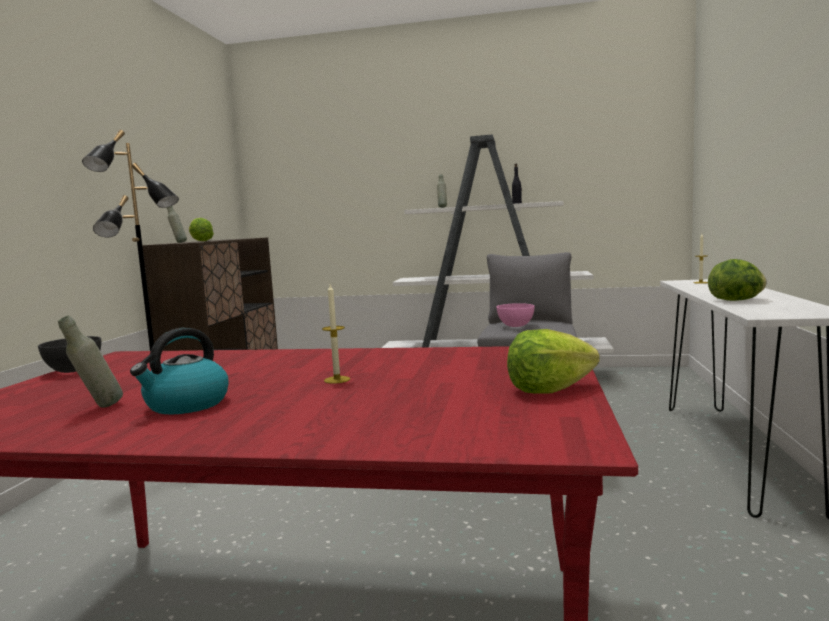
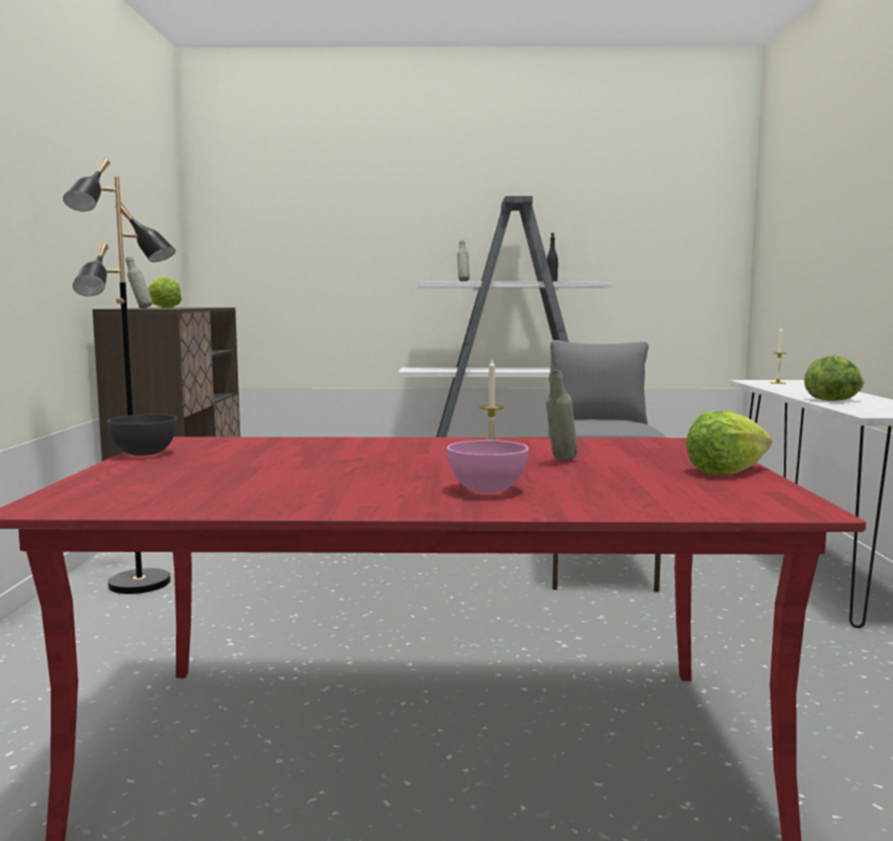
camera: 10 degrees left, 0 degrees up
grey bottle [58,316,123,408] -> grey bottle moved to [546,370,577,461]
kettle [130,327,229,414] -> none
pink bowl [497,303,535,327] -> pink bowl moved to [447,440,529,493]

